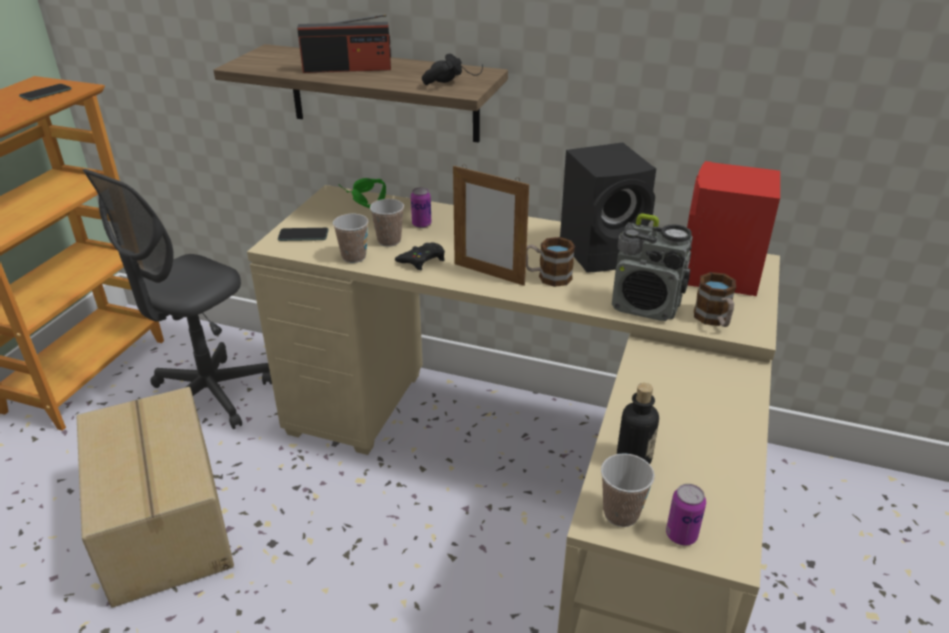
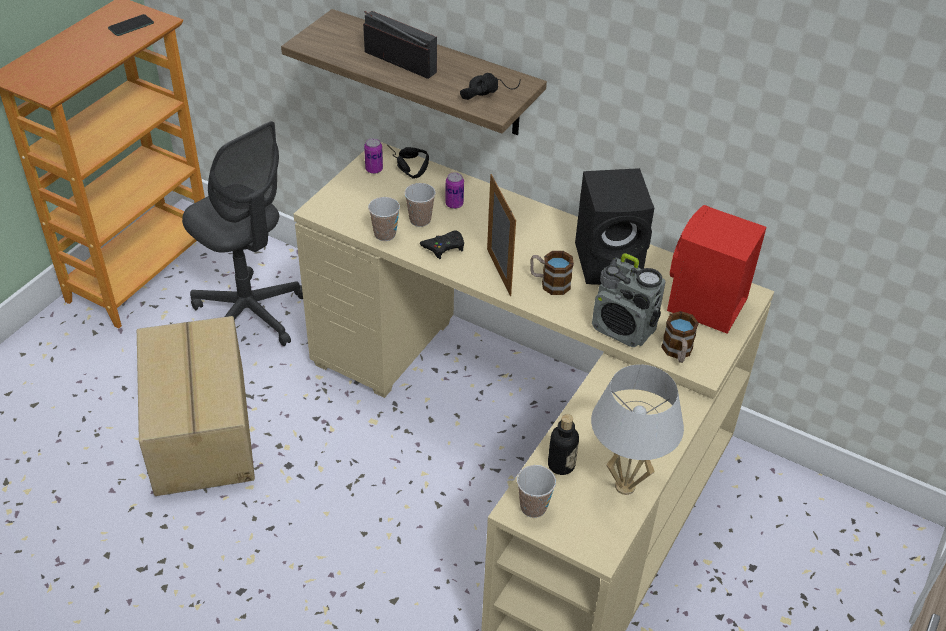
camera: 10 degrees right, 10 degrees up
grey office chair [82,169,272,429] -> grey office chair turned 90 degrees counterclockwise [182,121,303,346]
phone [278,228,328,241] -> none
radio [297,14,391,73] -> radio turned 150 degrees counterclockwise [363,11,437,79]
green headphones [338,178,386,209] -> black headphones [387,145,429,179]
picture frame [453,164,529,286] -> picture frame turned 150 degrees counterclockwise [487,174,516,296]
can [666,484,706,545] -> can moved to [364,138,383,174]
none -> white table lamp [591,364,684,495]

